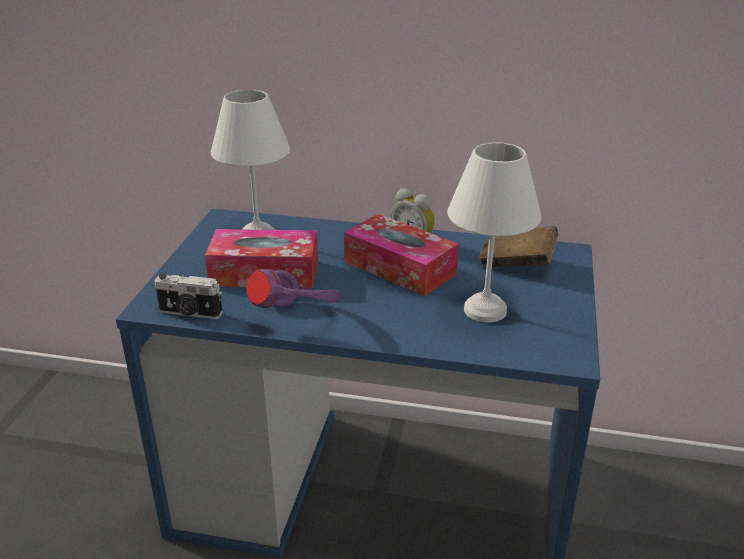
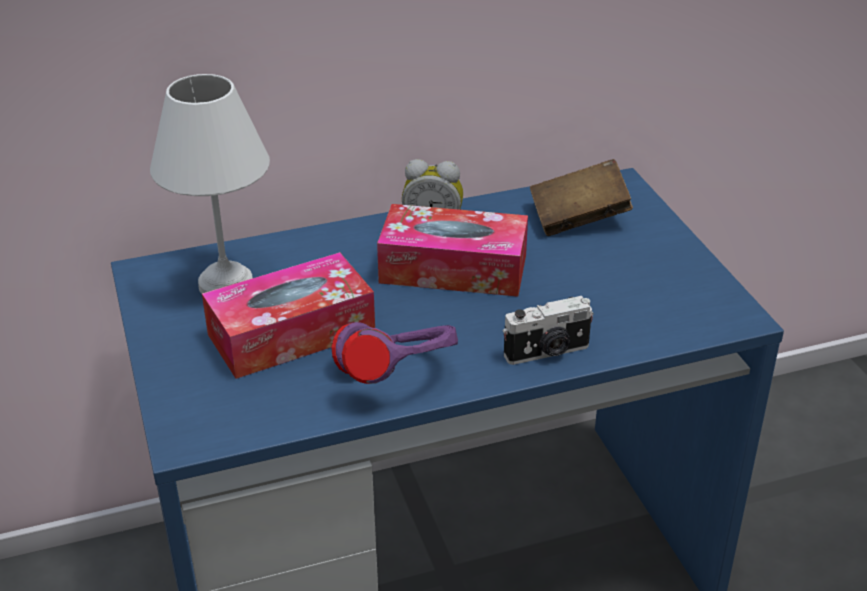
camera: 30 degrees left, 5 degrees up
camera [154,273,223,319] -> camera moved to [503,296,594,365]
white table lamp [447,143,541,323] -> none

